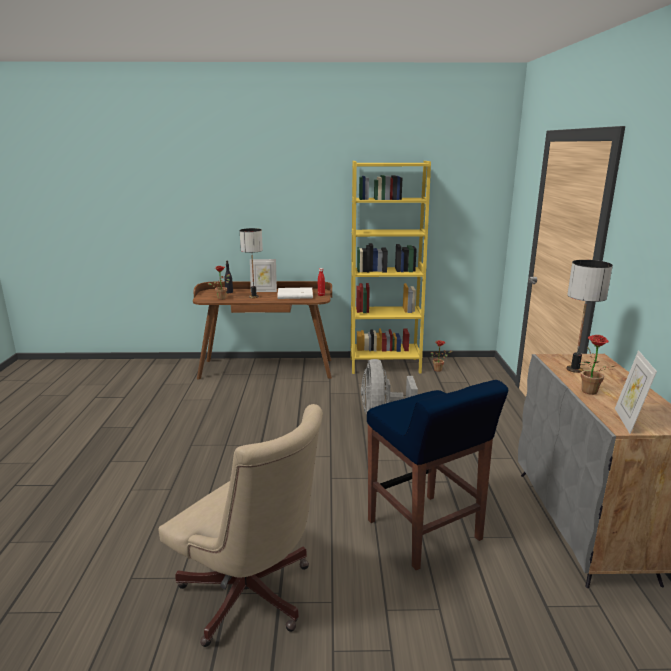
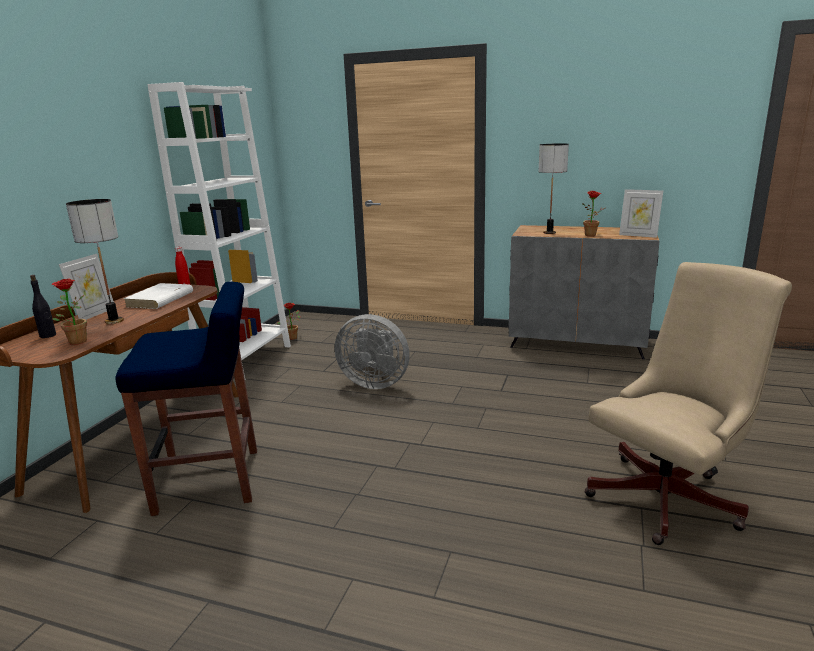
camera: 70 degrees left, 0 degrees up
yellow bookcase [350,161,431,374] -> white bookcase [147,82,291,378]
blue stool [367,380,508,570] -> blue stool moved to [115,282,257,516]

